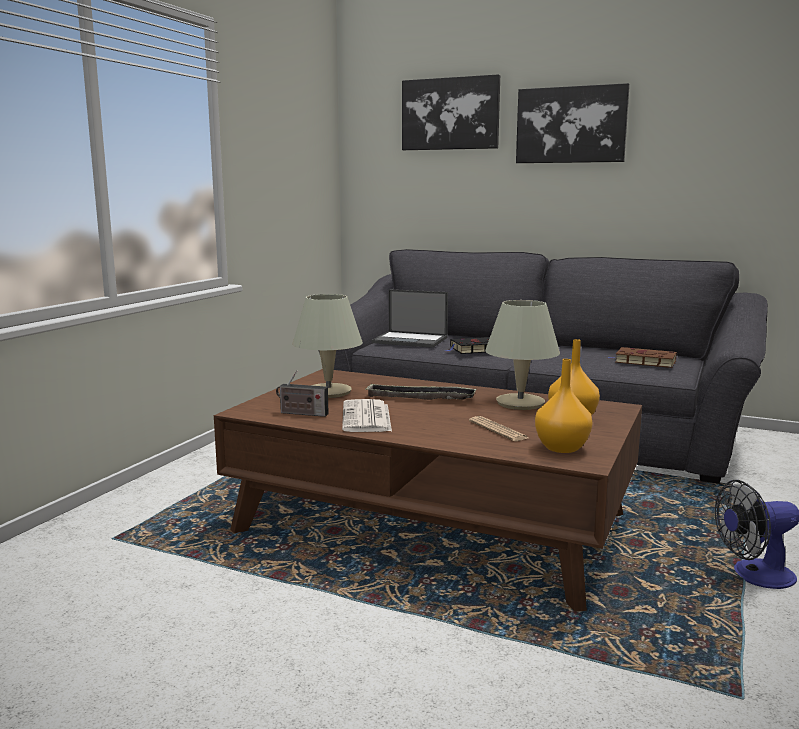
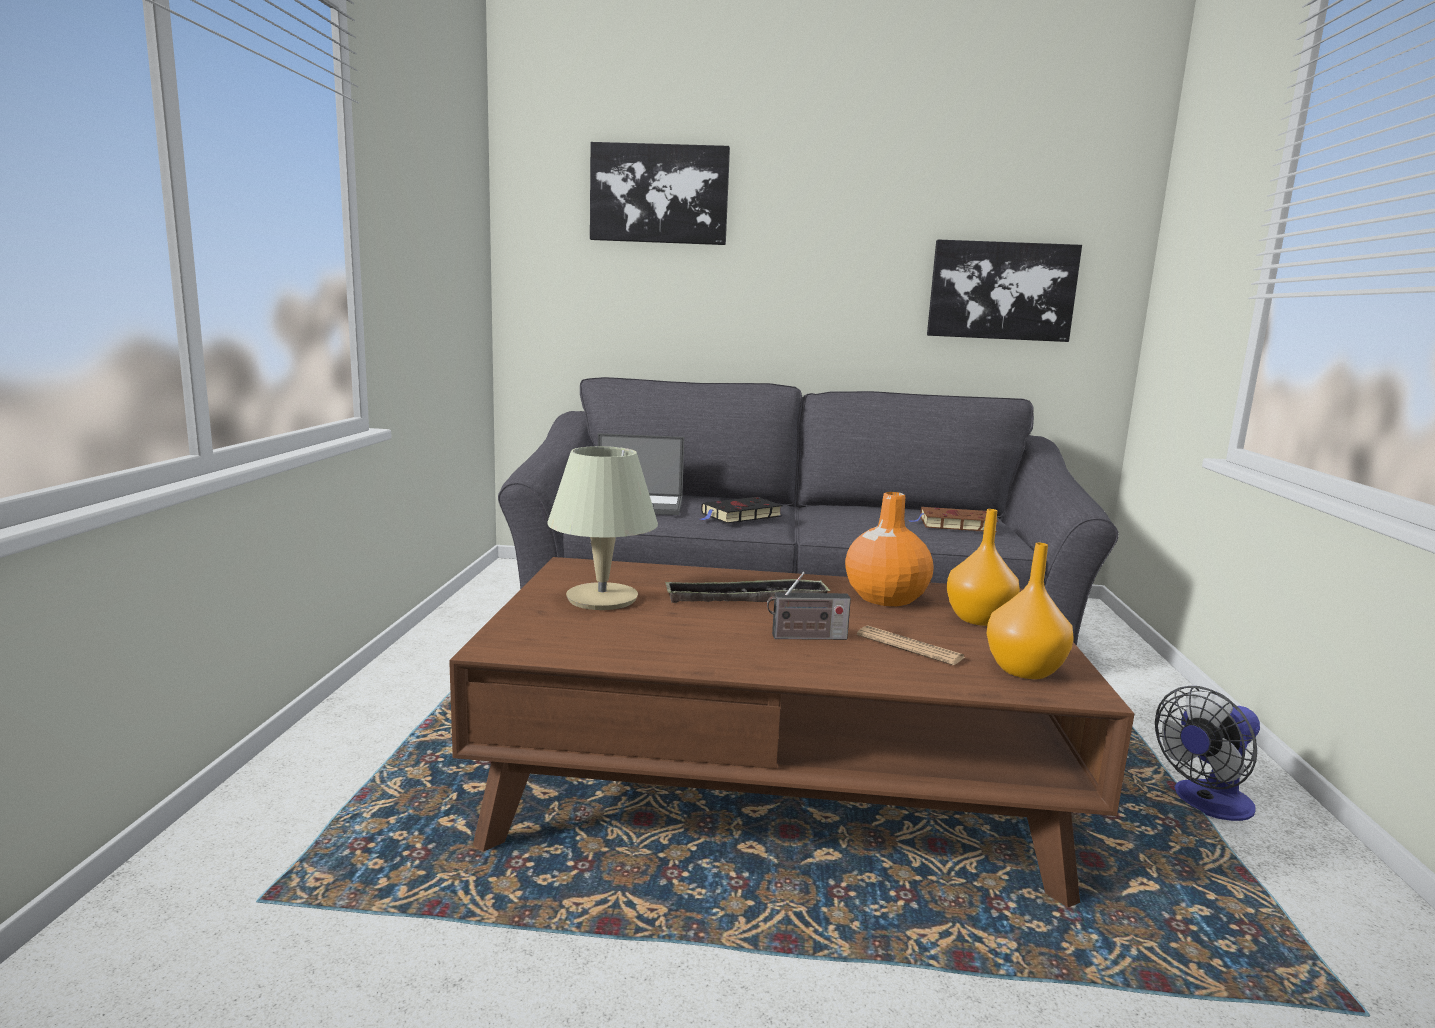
camera: 20 degrees left, 0 degrees up
radio [276,371,329,417] -> radio moved to [767,572,851,640]
newspaper [342,399,392,432] -> none
beige table lamp [485,300,560,410] -> orange vase [845,492,934,606]
picture [516,83,630,163] -> picture moved to [927,240,1082,342]

